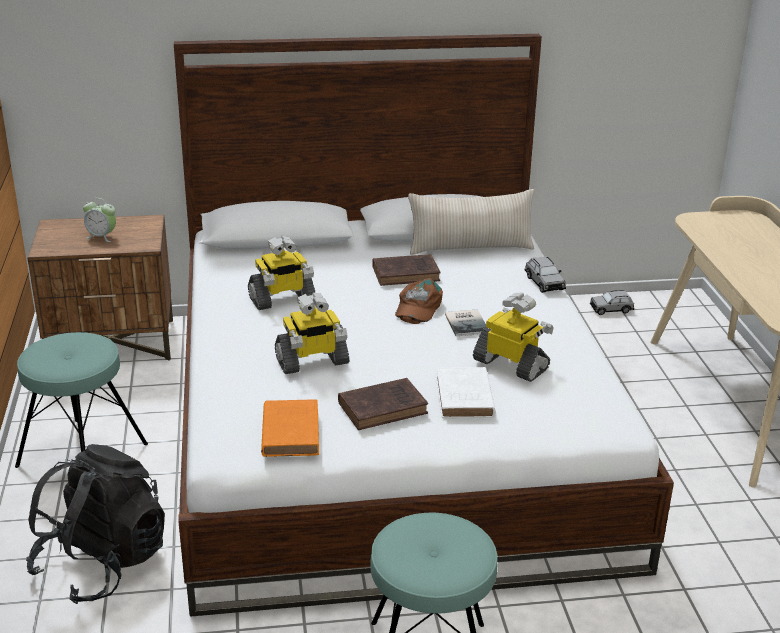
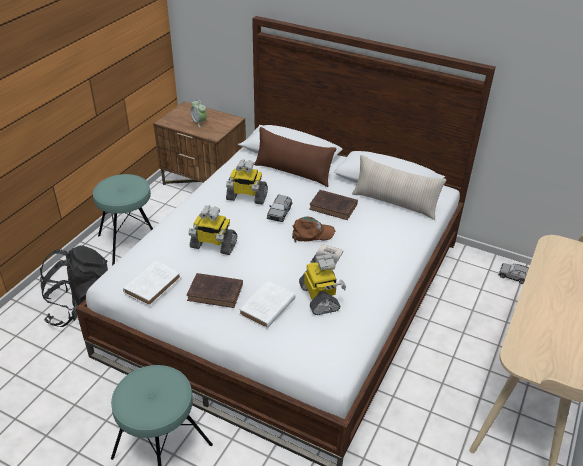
camera: 35 degrees right, 10 degrees up
orange book [261,399,319,457] -> white book [123,261,181,306]
brown cap [395,278,443,324] -> brown cap turned 150 degrees counterclockwise [292,216,335,242]
grey toy car [525,256,566,293] -> grey toy car moved to [267,195,292,222]
none -> brown pillow [254,127,337,187]

